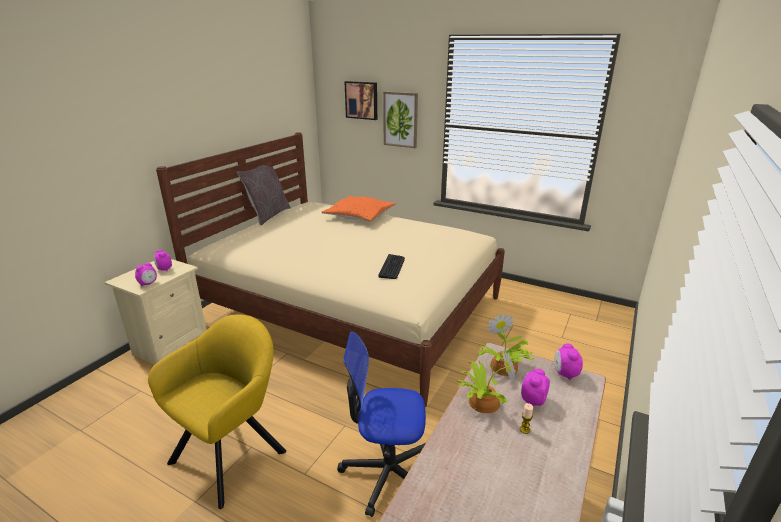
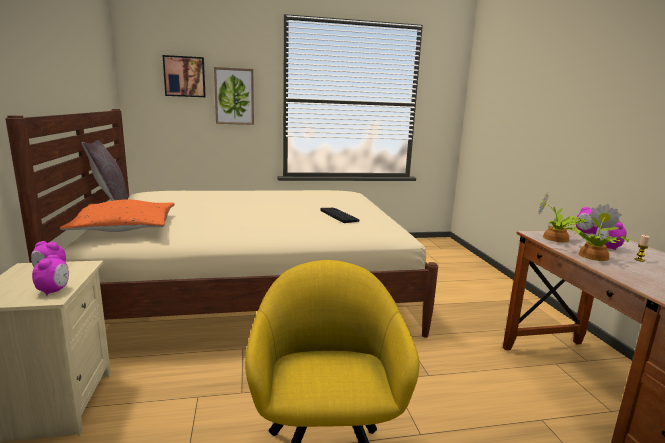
camera: 40 degrees left, 10 degrees down
orange pillow [321,196,396,222] -> orange pillow moved to [60,199,175,232]
office chair [337,332,426,517] -> none

